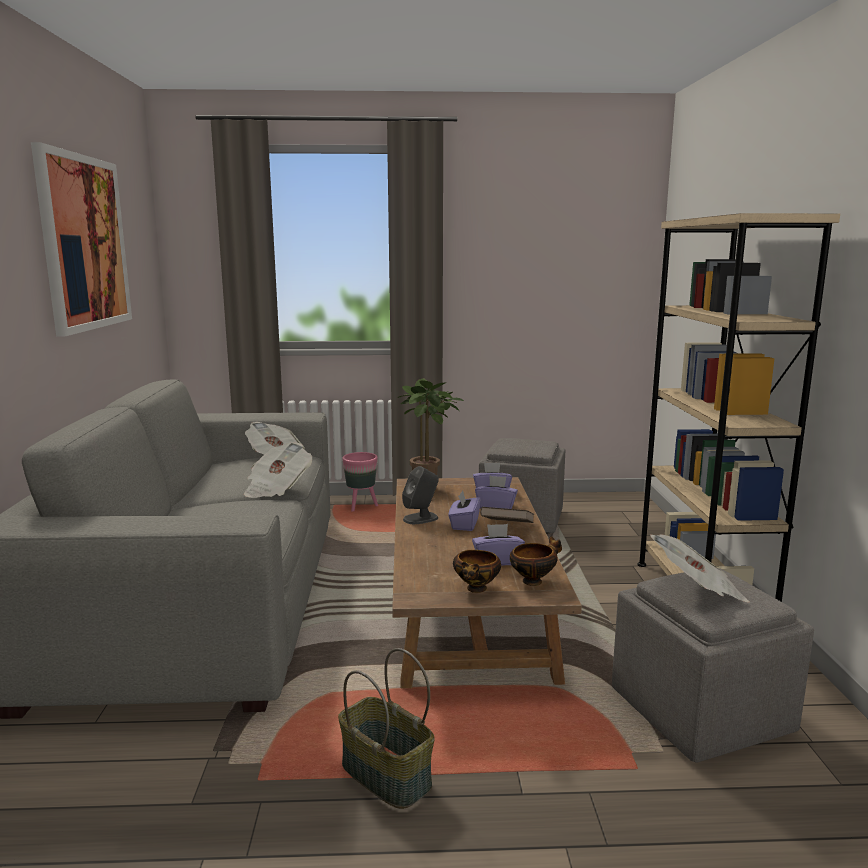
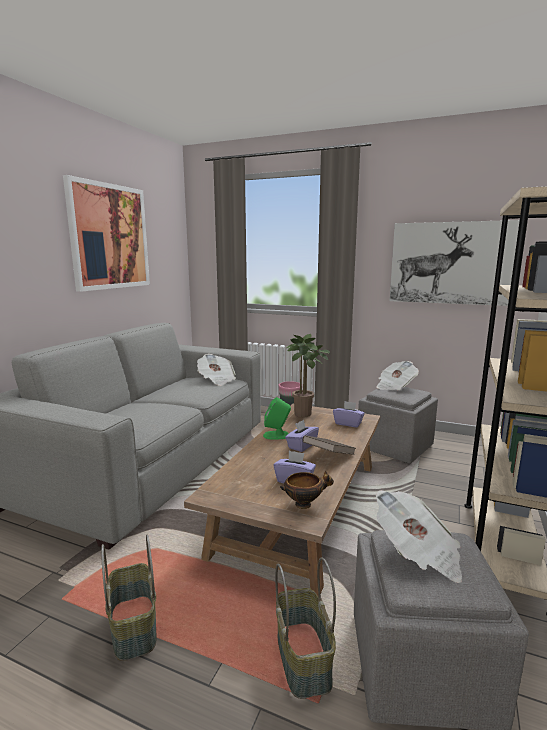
camera: 25 degrees right, 0 degrees up
newspaper [244,442,312,498] -> newspaper moved to [376,361,419,390]
grey speaker [402,466,439,524] -> green speaker [263,397,291,439]
bowl [453,550,501,593] -> none
purple tissue box [475,476,518,509] -> none
none -> basket [275,557,336,699]
none -> picture [389,220,520,306]

